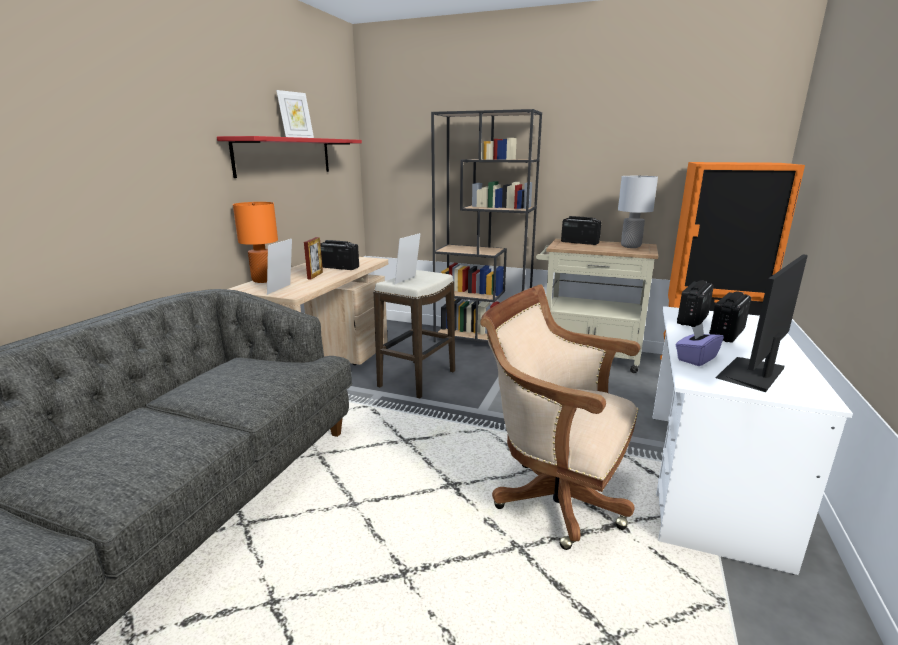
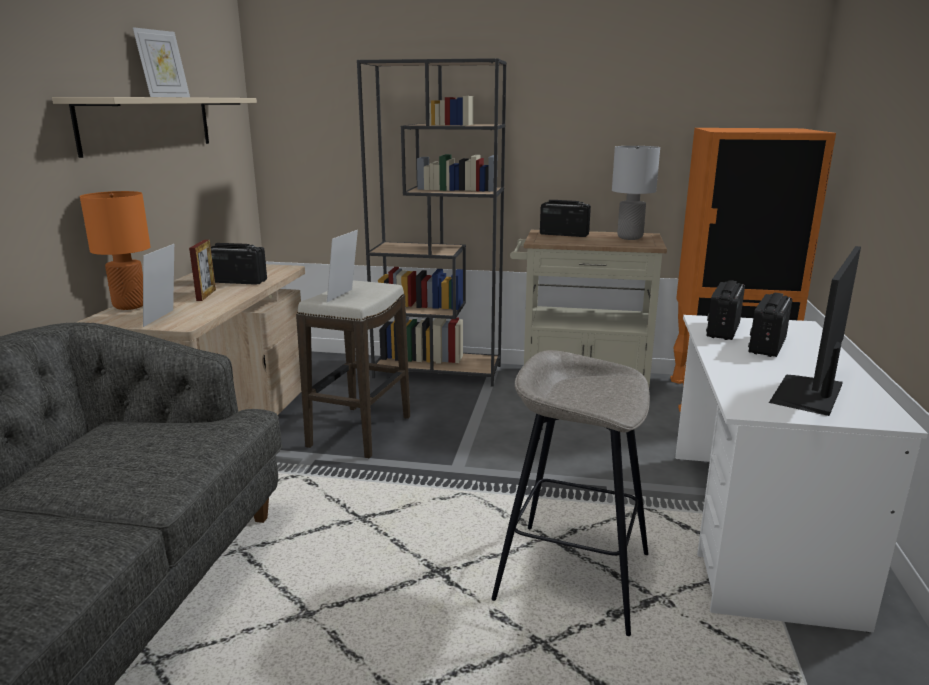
camera: 10 degrees left, 0 degrees up
red shelf [217,136,362,178] -> beige shelf [52,97,257,158]
office chair [480,284,640,550] -> grey stool [491,350,650,636]
purple tissue box [676,323,724,366] -> none

